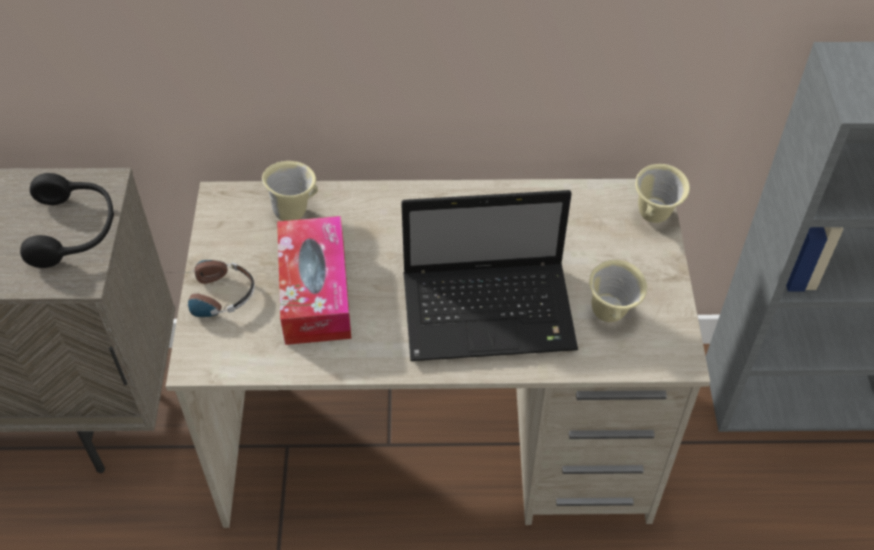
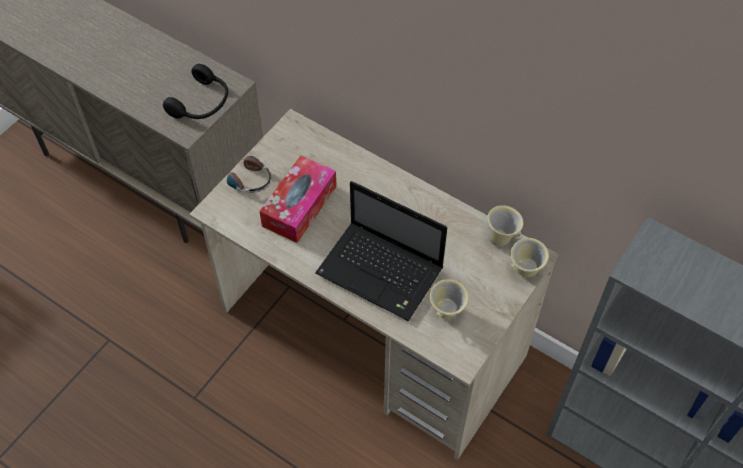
camera: 35 degrees right, 5 degrees up
beige mug [262,161,318,221] -> beige mug moved to [487,205,523,246]

